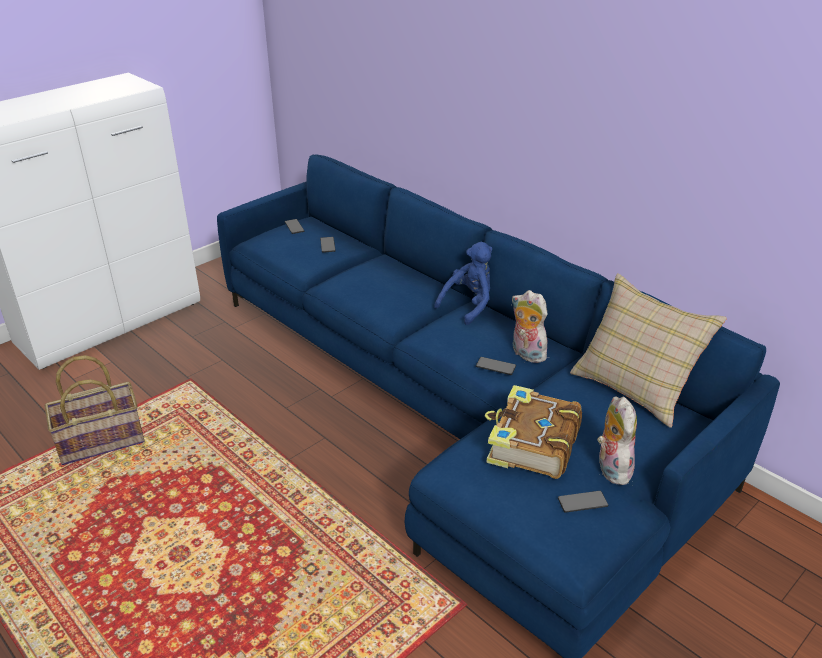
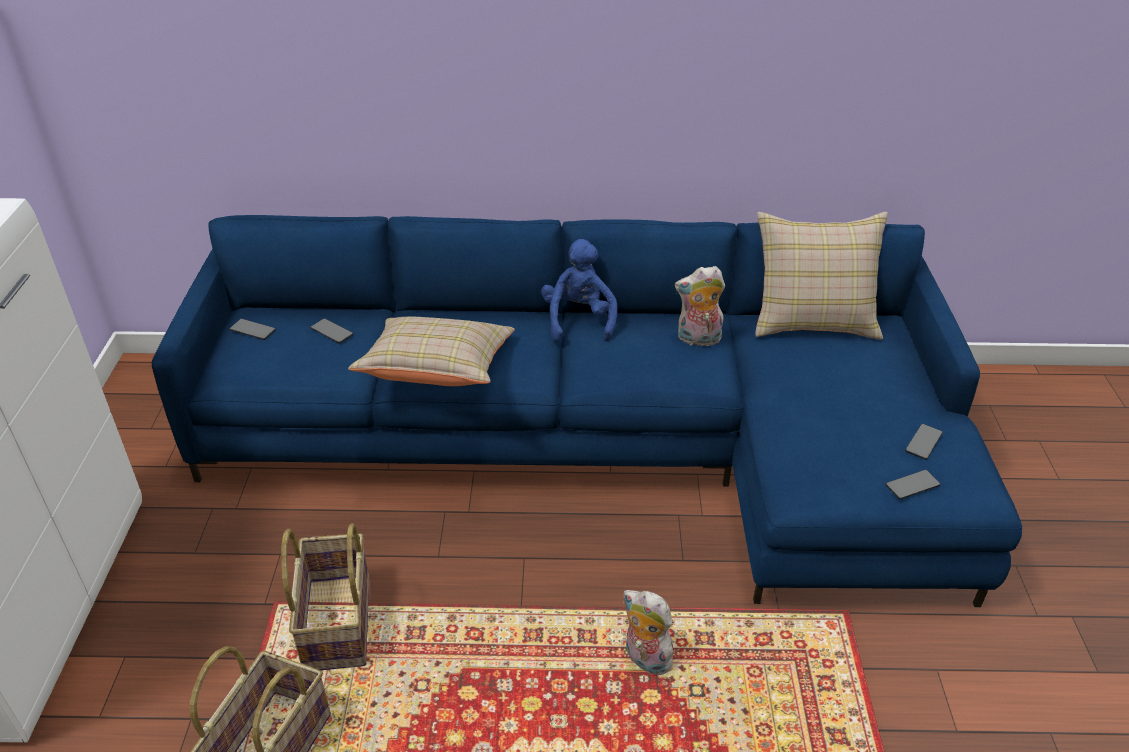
camera: 45 degrees left, 5 degrees up
phone [476,357,516,375] -> phone moved to [885,470,940,499]
book [485,385,582,479] -> none
plush toy [597,396,637,485] -> plush toy moved to [623,590,675,675]
none -> basket [281,523,369,670]
none -> beige pillow [348,317,515,386]

